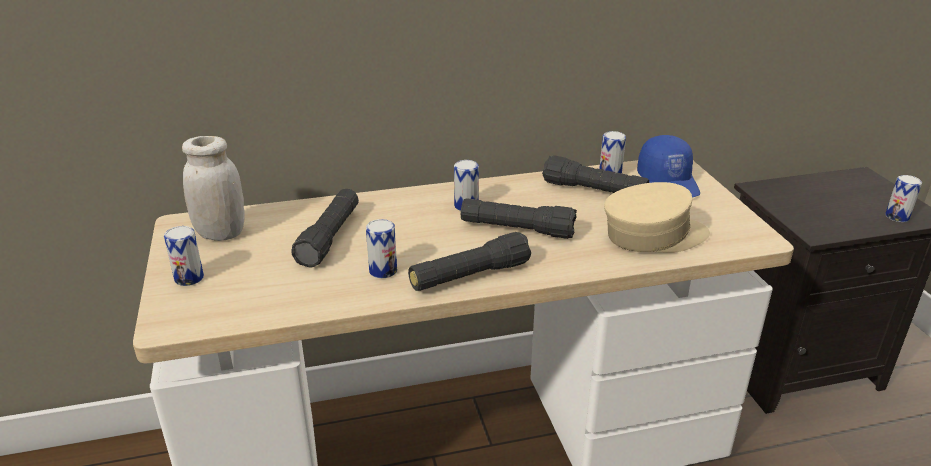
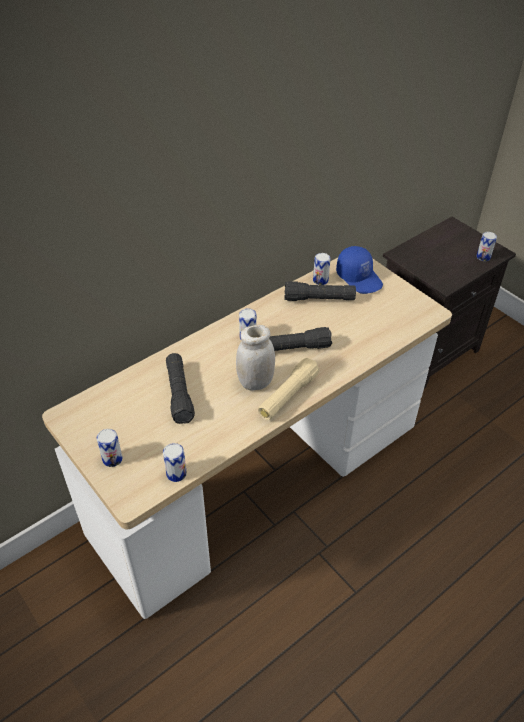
camera: 25 degrees left, 15 degrees up
white jar [182,136,245,241] -> white jar moved to [236,325,275,391]
can [366,219,397,278] -> can moved to [163,443,187,482]
black flashlight [408,232,531,291] -> beige flashlight [258,358,319,420]
beige cap [604,182,710,253] -> none

